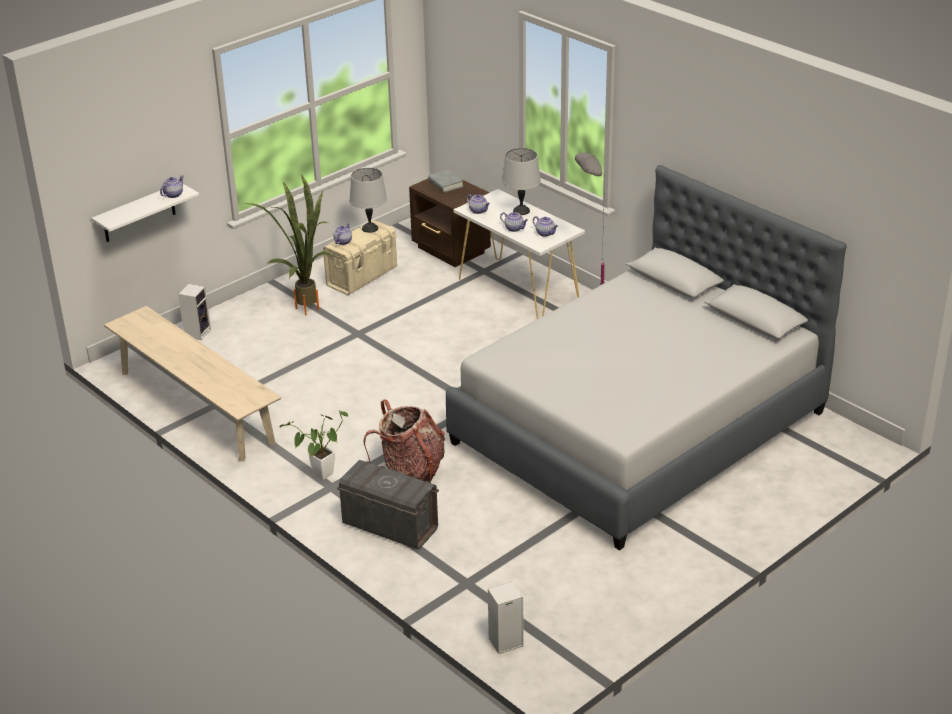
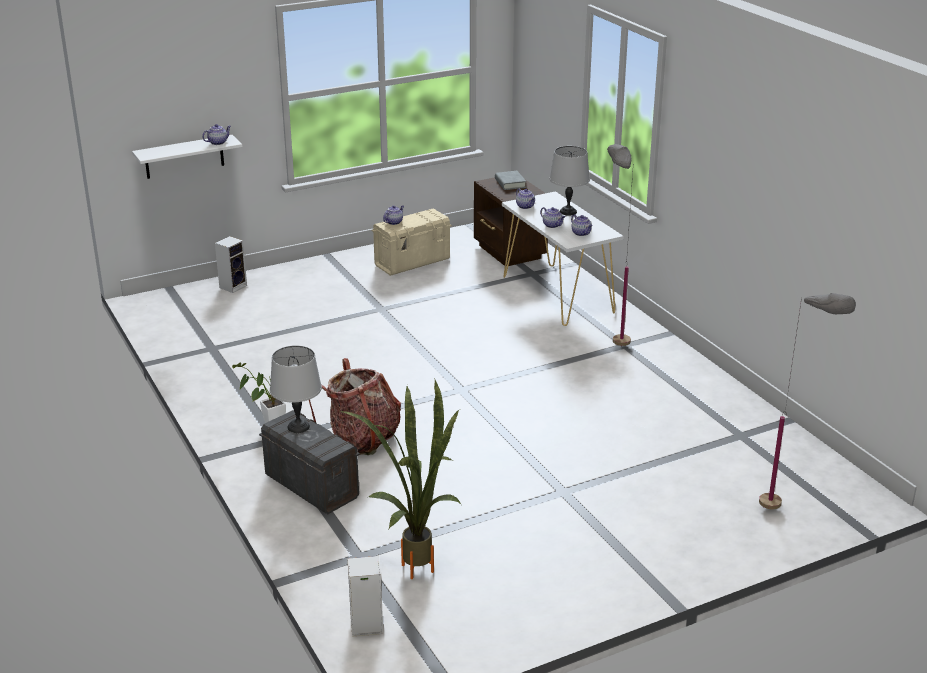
camera: 15 degrees right, 5 degrees down
beige bench [104,306,281,461] -> none
potted plant [243,173,332,316] -> potted plant moved to [340,378,462,579]
grey table lamp [349,168,387,233] -> grey table lamp moved to [270,346,322,433]
grey bed [446,165,846,551] -> none
none -> grey floor lamp [759,293,856,509]

